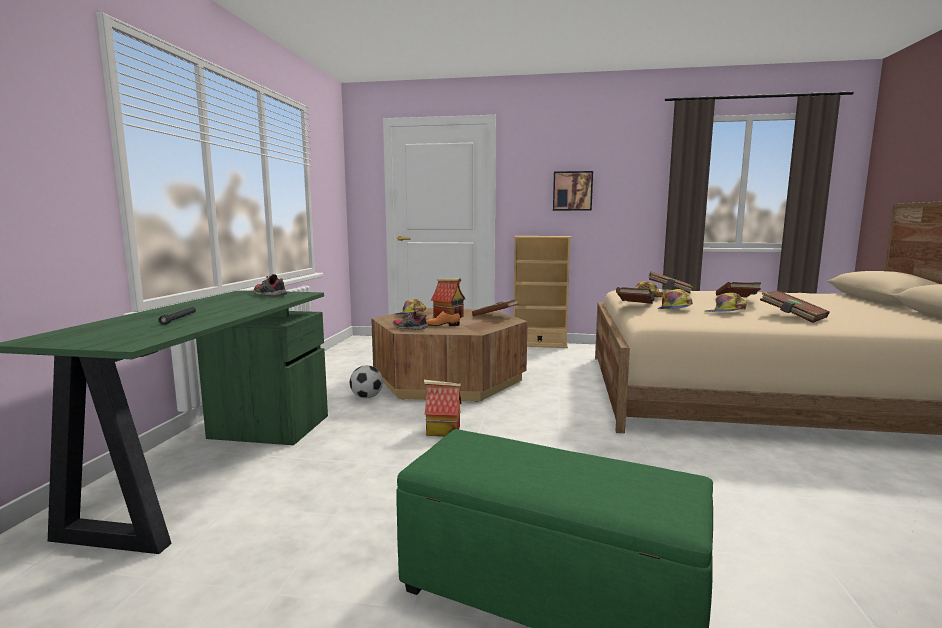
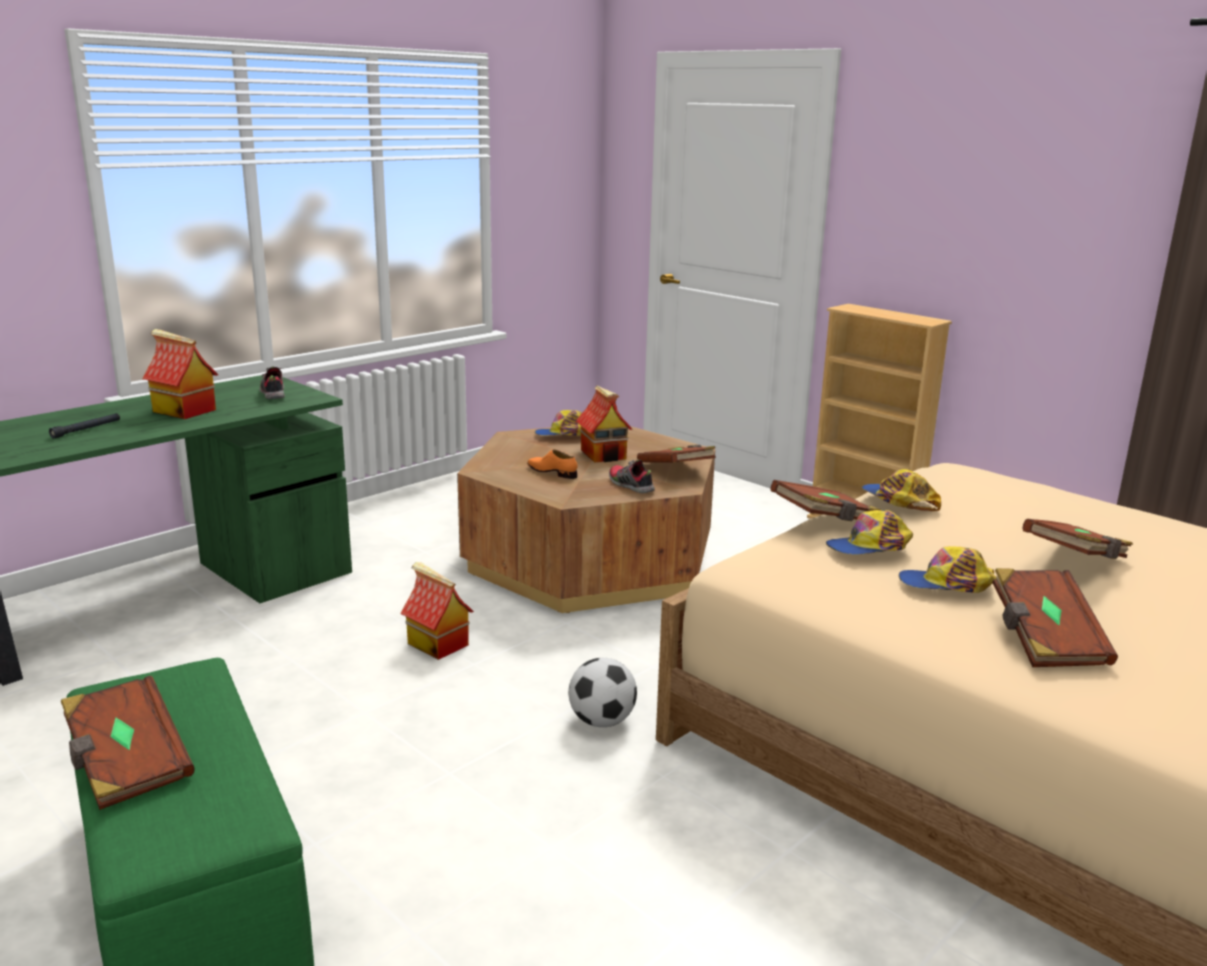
camera: 35 degrees right, 10 degrees up
football [350,365,383,398] -> football moved to [569,658,637,727]
shoe [393,311,428,330] -> shoe moved to [609,460,655,493]
picture [553,171,593,211] -> none
brown book [649,271,693,293] -> brown book moved to [61,676,195,810]
none -> toy house [143,329,218,419]

